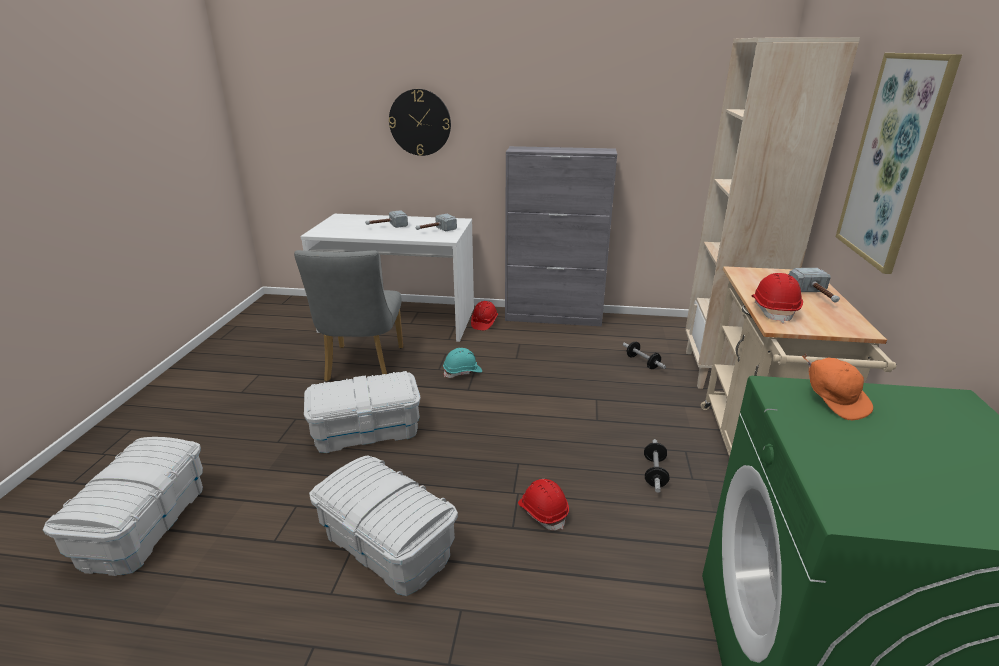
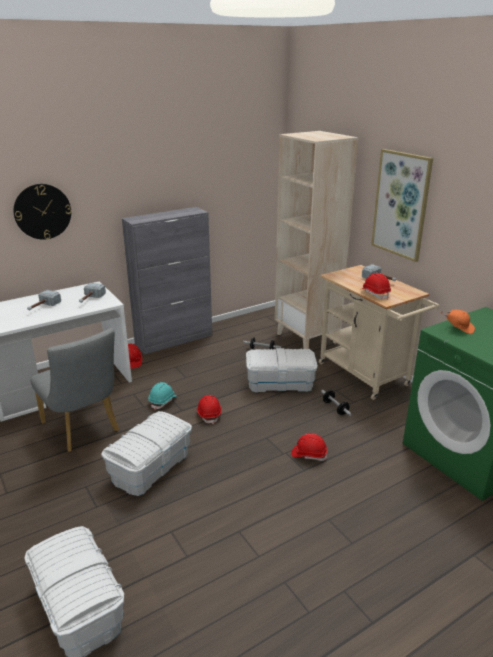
camera: 40 degrees left, 0 degrees up
white storage box [309,456,458,596] -> white storage box moved to [246,348,318,392]
none -> red hard hat [197,395,222,424]

